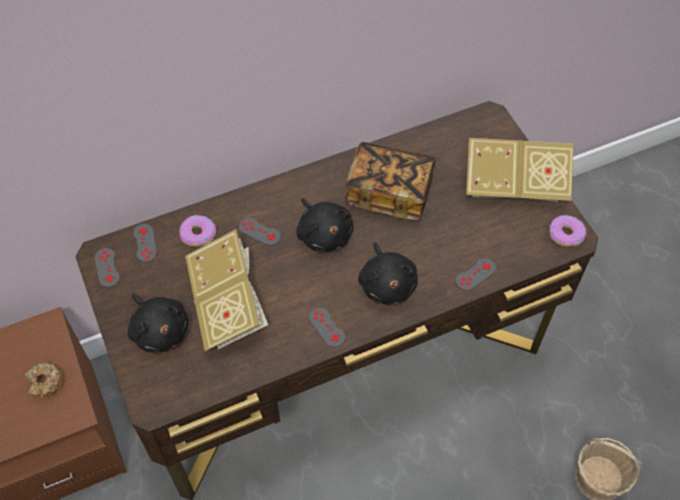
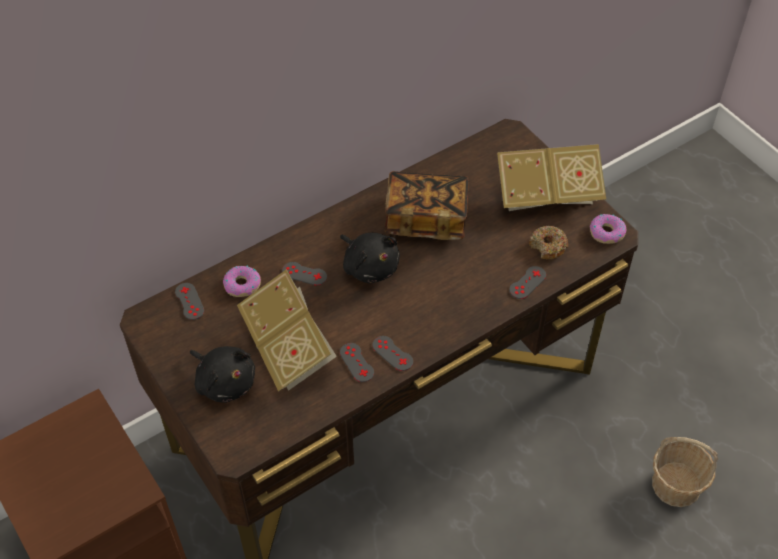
camera: 10 degrees left, 5 degrees down
donut [25,363,63,398] -> donut moved to [529,226,568,260]
grey game controller [95,248,120,288] -> grey game controller moved to [340,343,374,382]
black plush toy [358,242,418,305] -> none

